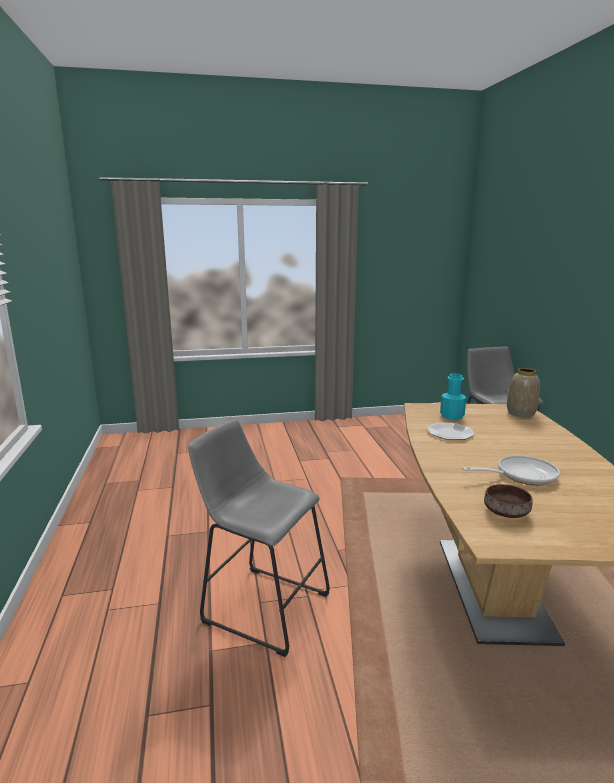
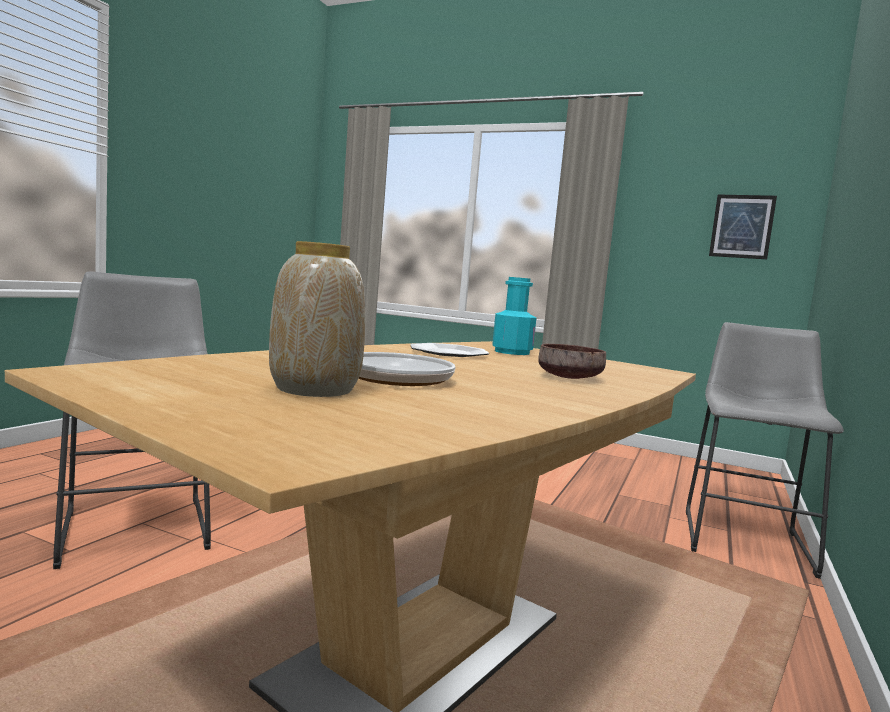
camera: 35 degrees right, 10 degrees down
brown bowl [484,484,533,518] -> brown bowl moved to [538,344,606,379]
vase [507,368,540,418] -> vase moved to [269,241,365,397]
none -> picture [709,194,777,259]

